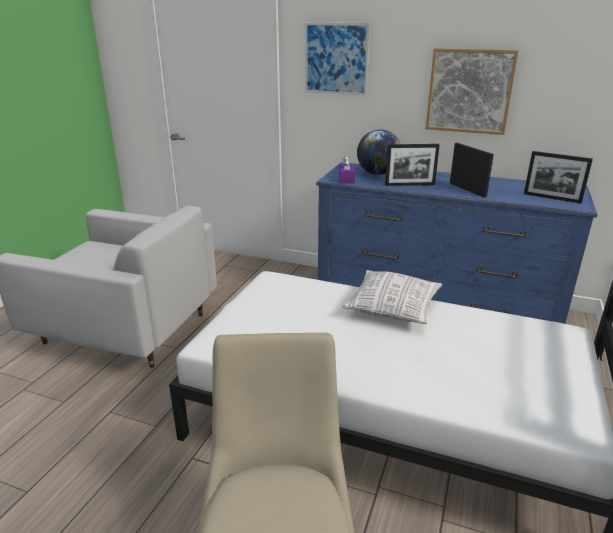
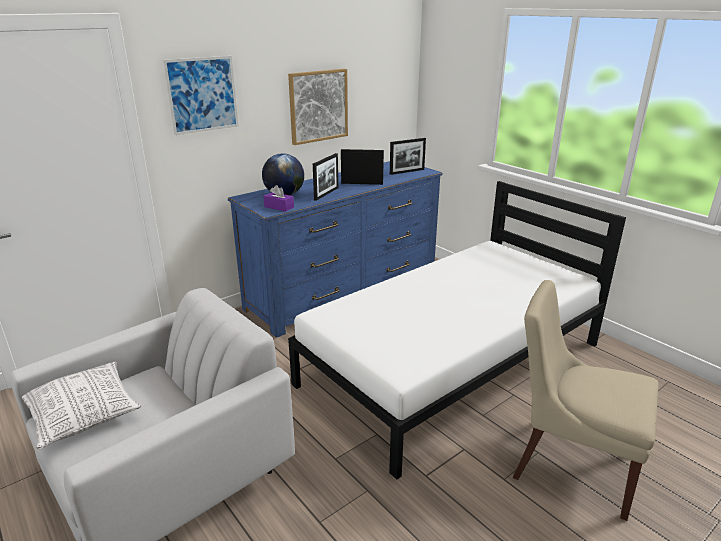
camera: 60 degrees left, 0 degrees up
pillow [342,270,442,324] -> pillow moved to [22,362,141,450]

